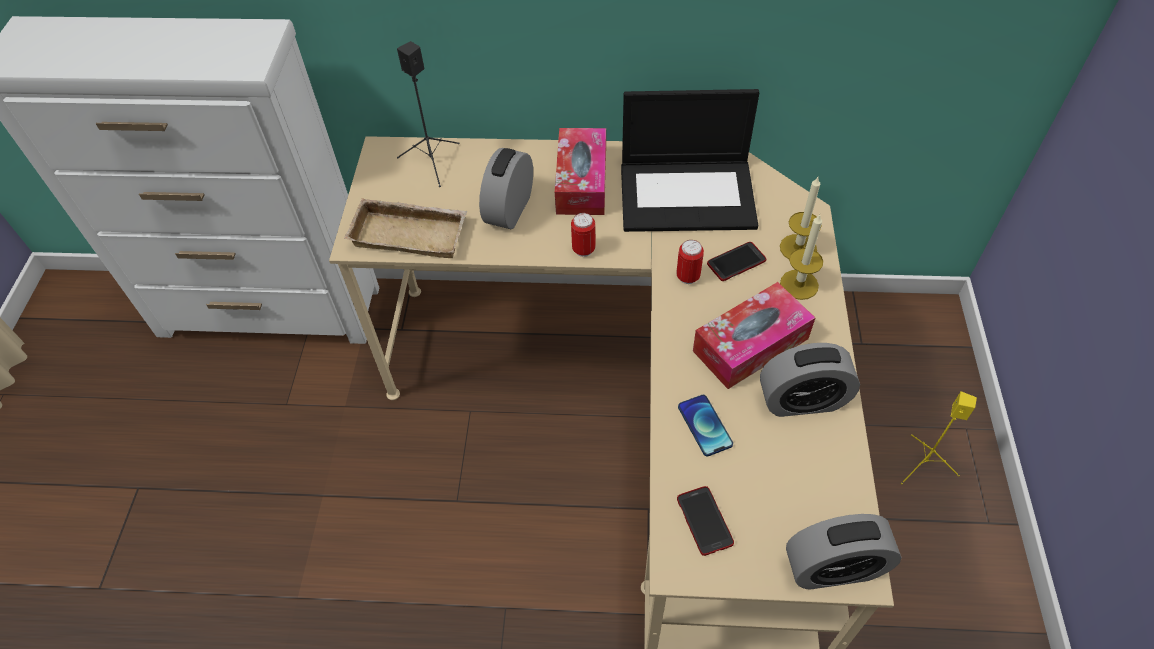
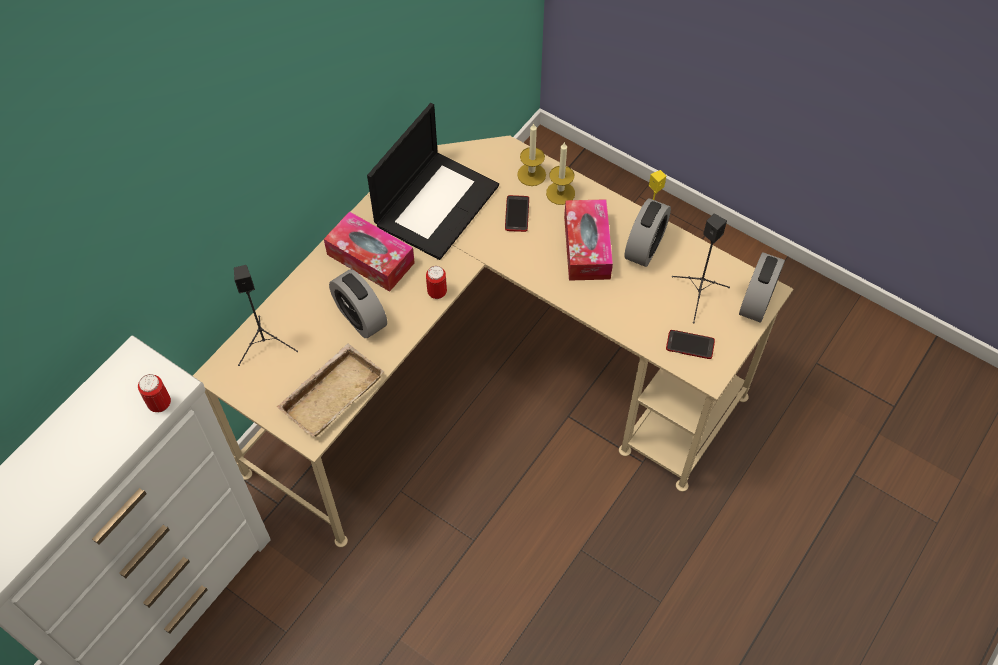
camera: 60 degrees left, 5 degrees up
can [676,240,704,284] -> can moved to [138,374,171,412]
phone [678,395,733,456] -> none
none -> black speaker [672,213,730,324]

